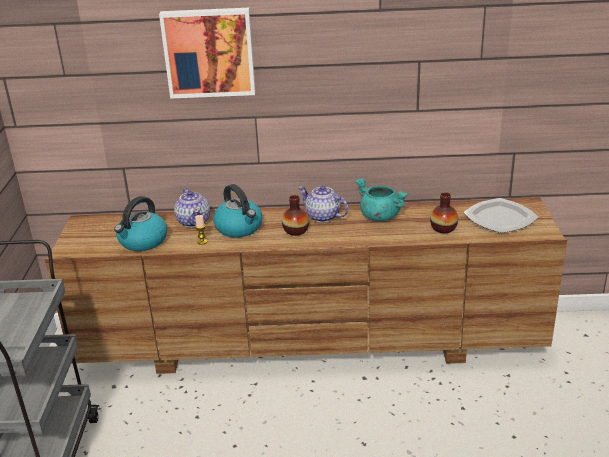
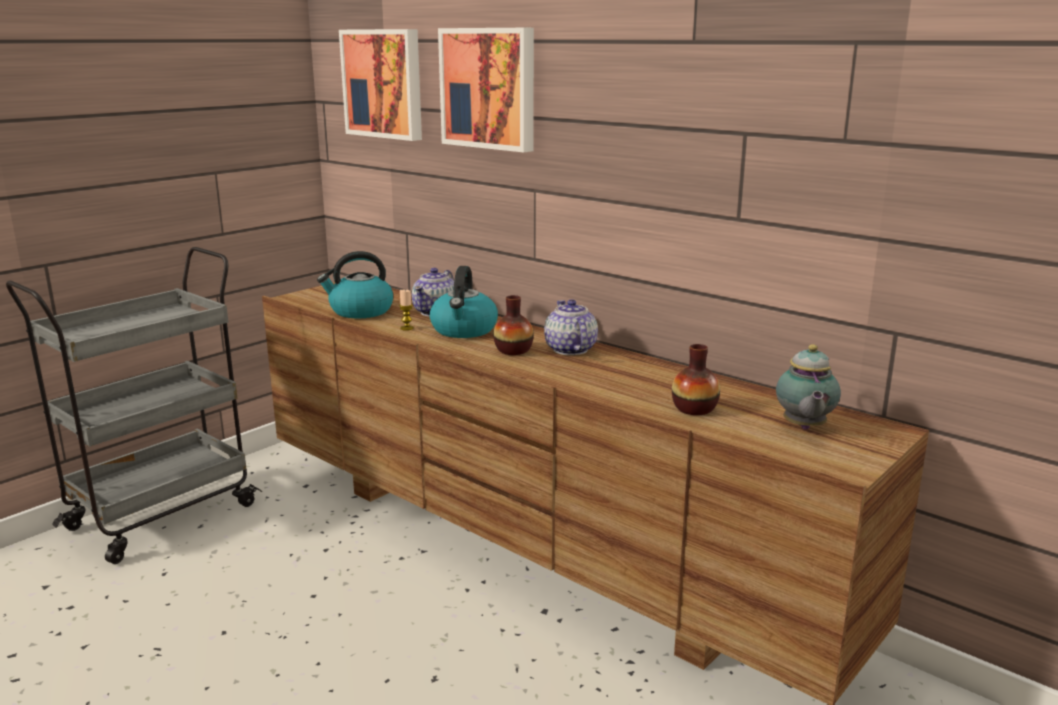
camera: 40 degrees right, 10 degrees down
turquoise cooking pot [355,179,408,221] -> none
plate [463,198,538,233] -> teapot [776,344,841,430]
none -> picture [339,29,422,141]

